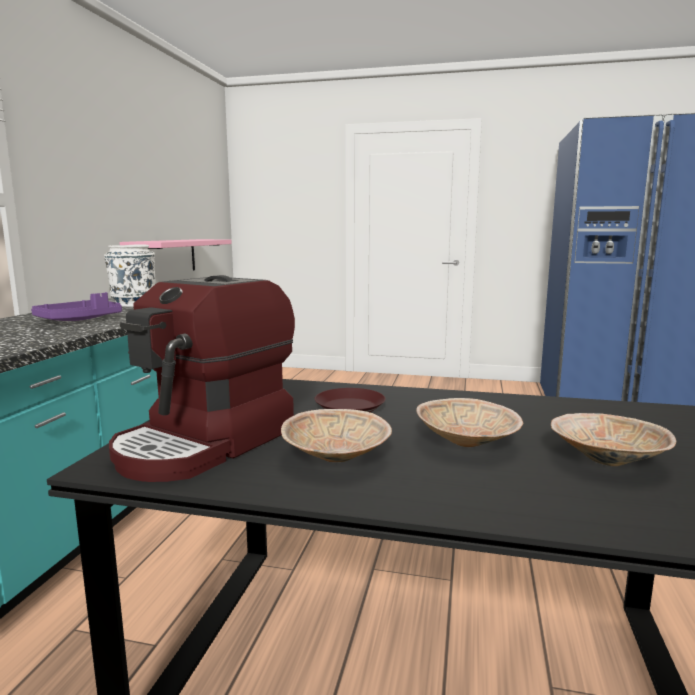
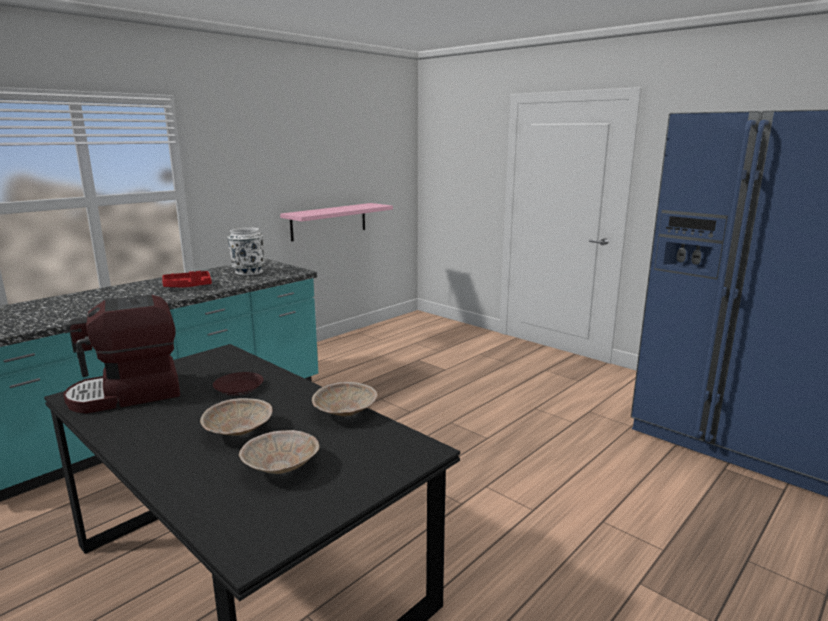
camera: 30 degrees right, 5 degrees up
purple tray [31,292,122,321] -> red tray [162,270,212,287]
beige bowl [281,409,392,462] -> beige bowl moved to [312,382,378,417]

